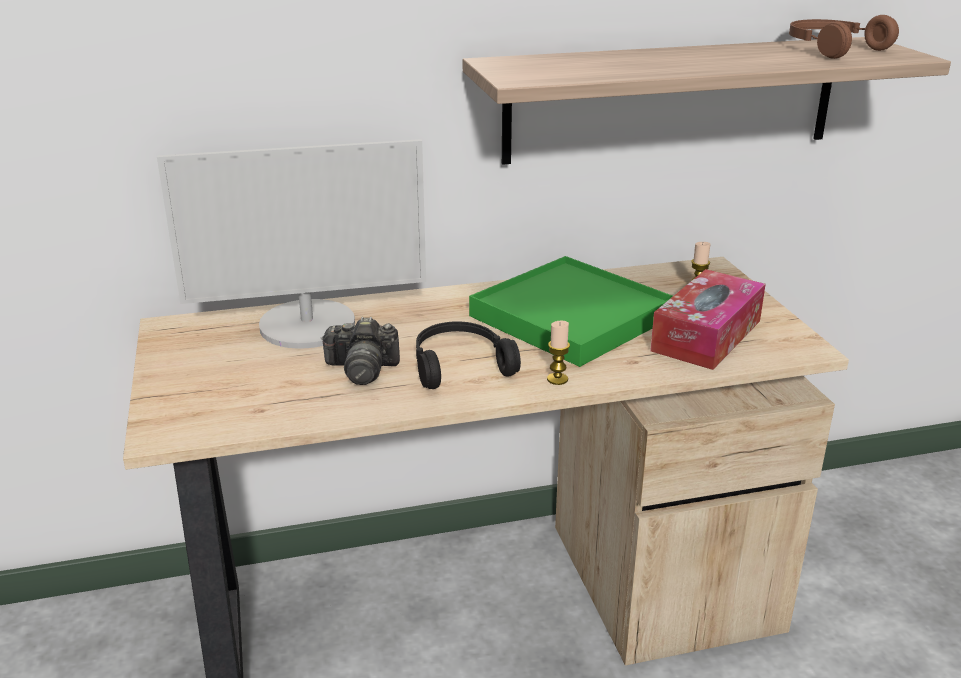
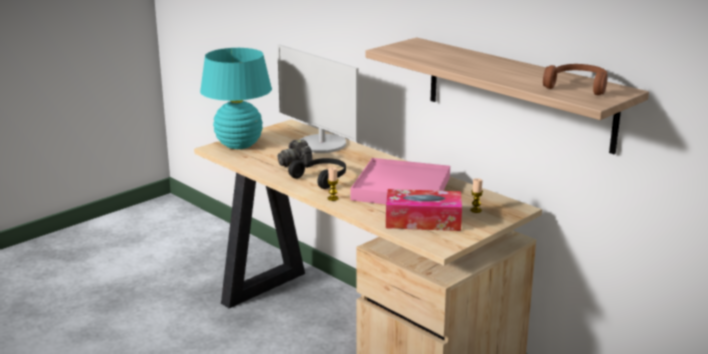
camera: 60 degrees right, 5 degrees down
green tray [469,256,673,367] -> pink tray [351,158,450,204]
none -> turquoise table lamp [200,48,272,149]

